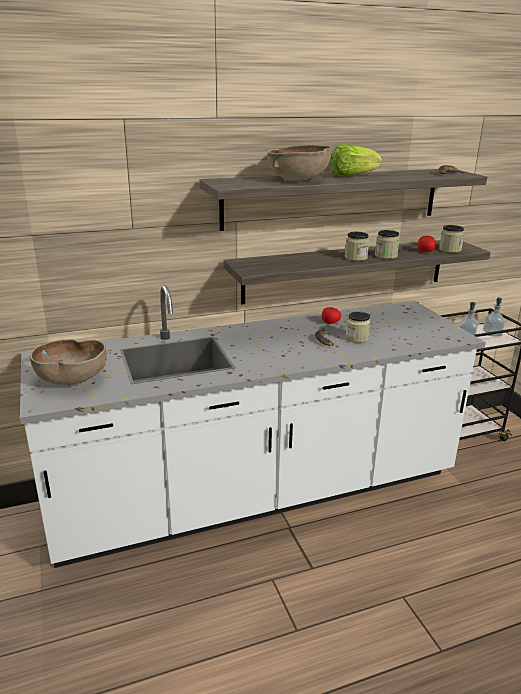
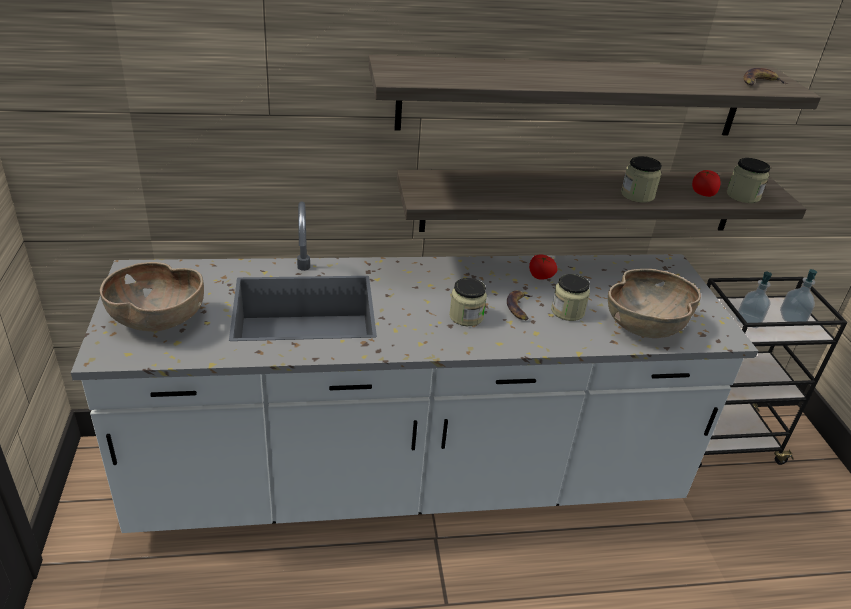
camera: 10 degrees right, 10 degrees up
brown bowl [267,145,332,181] -> brown bowl moved to [608,269,701,338]
lettuce [330,144,382,177] -> none
jar [345,232,369,261] -> jar moved to [449,278,487,326]

